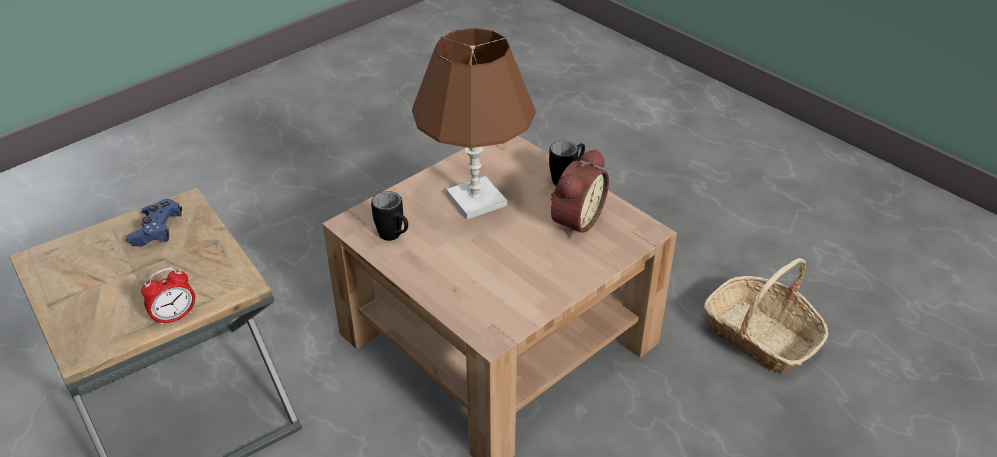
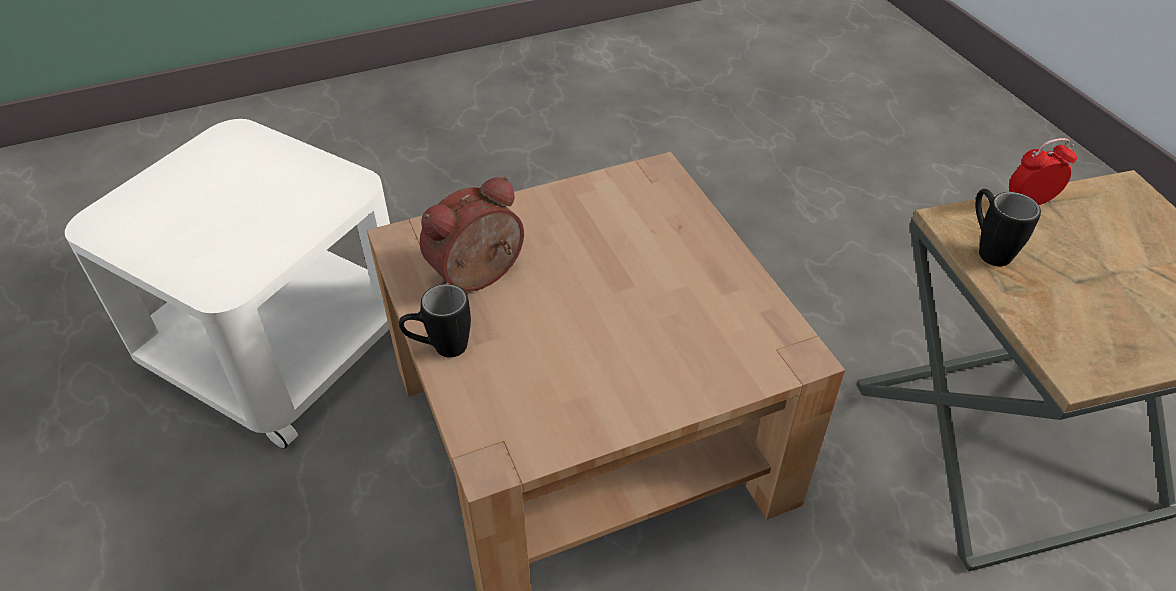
camera: 160 degrees left, 5 degrees up
blue game controller [126,199,182,247] -> none
black mug [371,191,408,241] -> black mug moved to [975,189,1041,266]
brown table lamp [412,28,536,220] -> none
basket [703,258,829,374] -> white side table [65,119,390,448]

